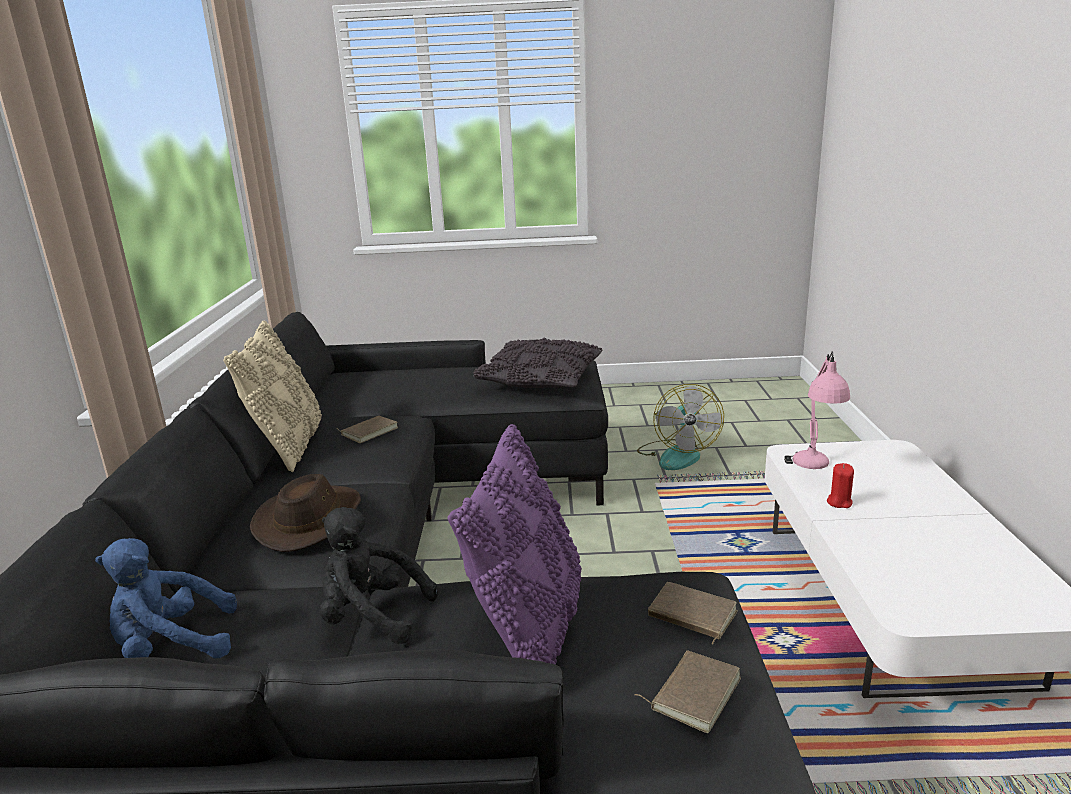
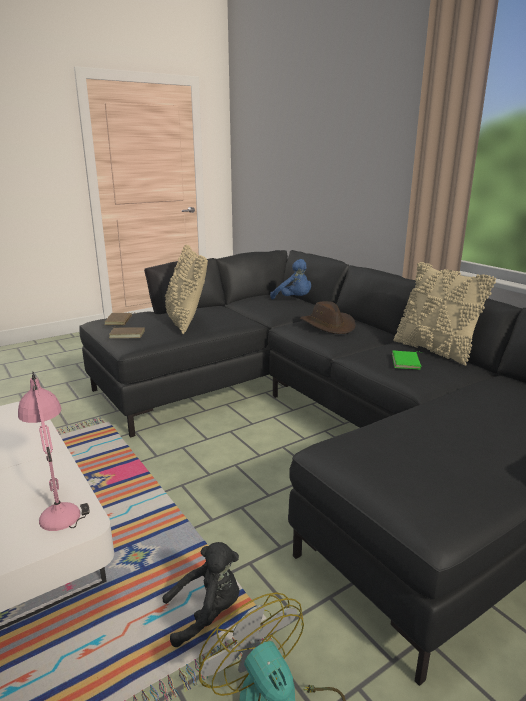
camera: 145 degrees right, 0 degrees up
blue plush toy [95,538,237,658] -> blue plush toy turned 90 degrees clockwise [270,259,311,299]
black plush toy [320,507,438,644] -> black plush toy moved to [162,542,240,647]
brown book [337,416,398,443] -> green book [392,351,425,370]
purple pillow [447,424,582,665] -> beige pillow [165,245,208,334]
black pillow [473,338,602,388] -> none
red candle [827,463,854,508] -> none

